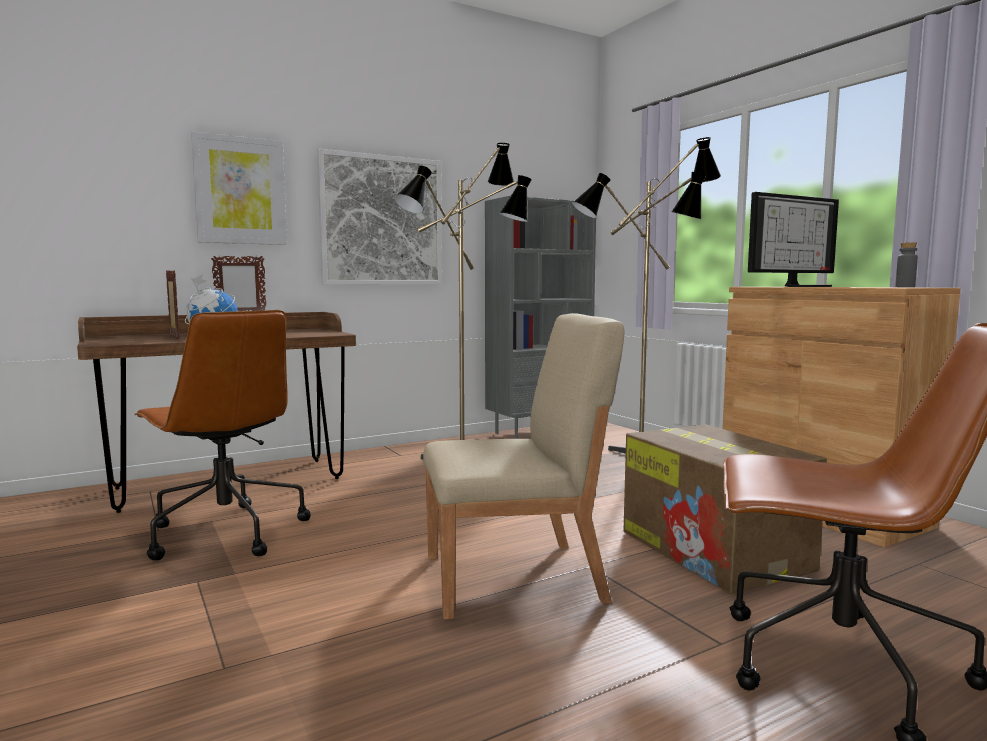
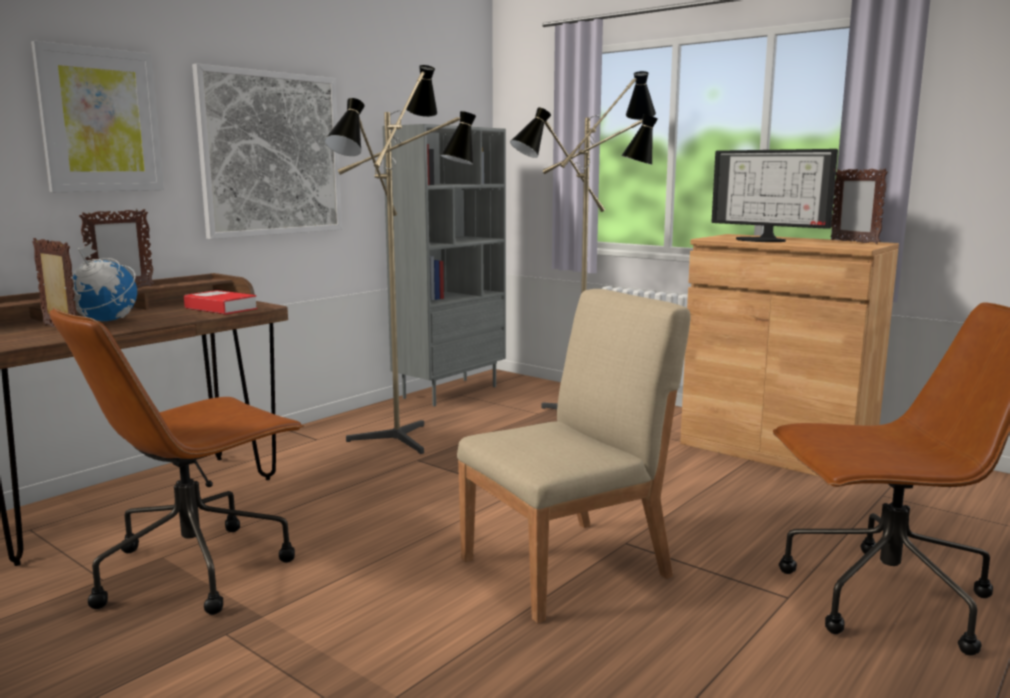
camera: 20 degrees left, 5 degrees up
brown office chair [134,310,311,560] -> brown office chair turned 105 degrees clockwise [50,307,304,615]
cardboard box [623,424,827,594] -> none
monitor [748,192,839,287] -> monitor turned 90 degrees clockwise [711,149,838,242]
grey bottle [895,242,918,287] -> picture frame [830,169,888,244]
none -> book [184,290,257,315]

